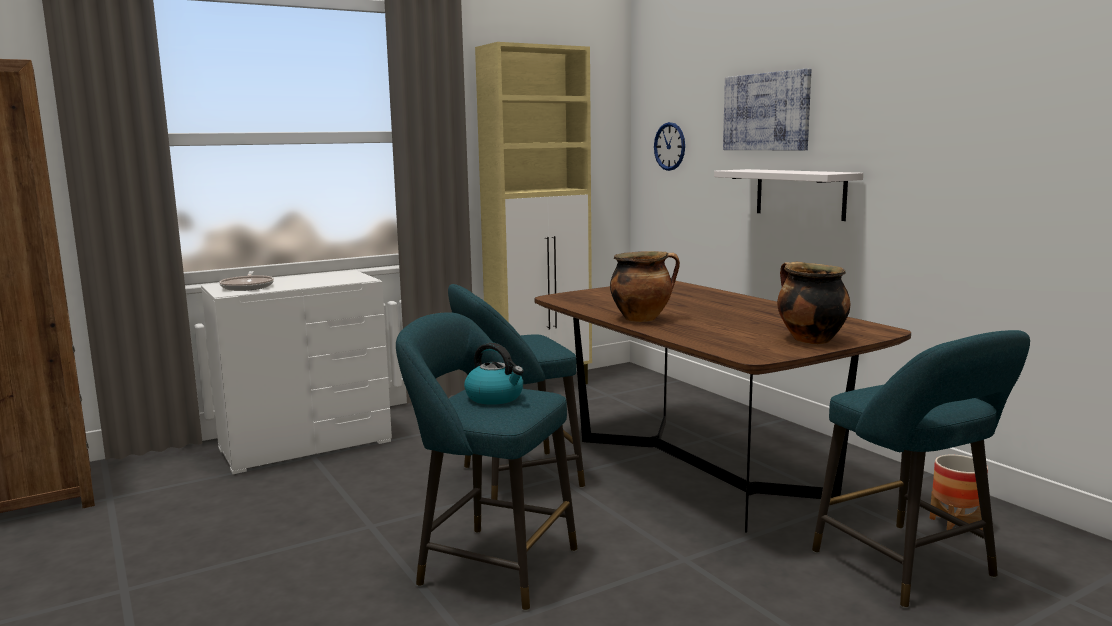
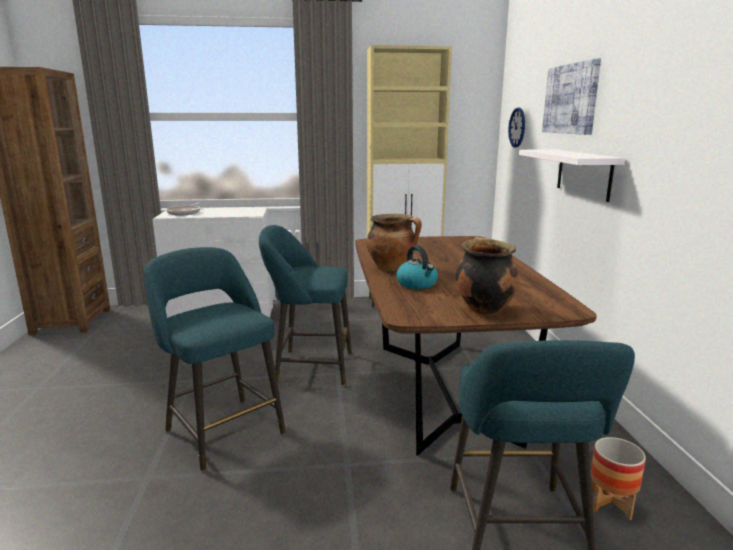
camera: 25 degrees right, 5 degrees up
kettle [464,343,524,405] -> kettle moved to [396,245,438,289]

